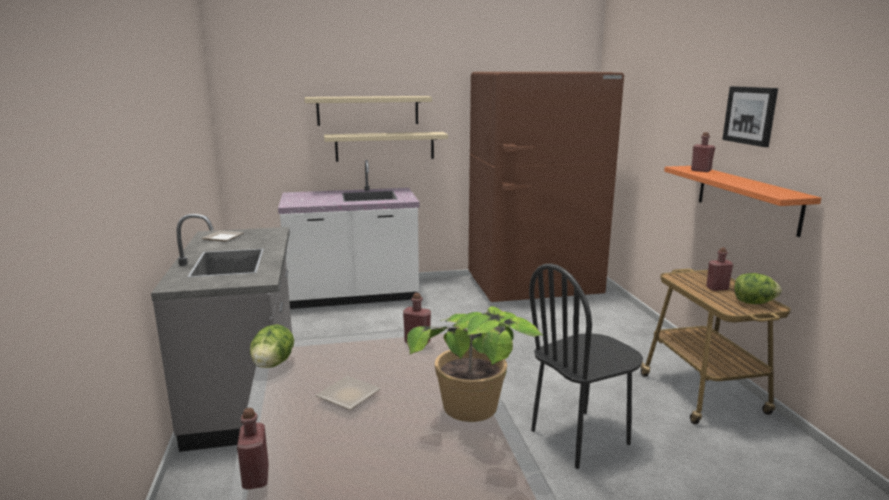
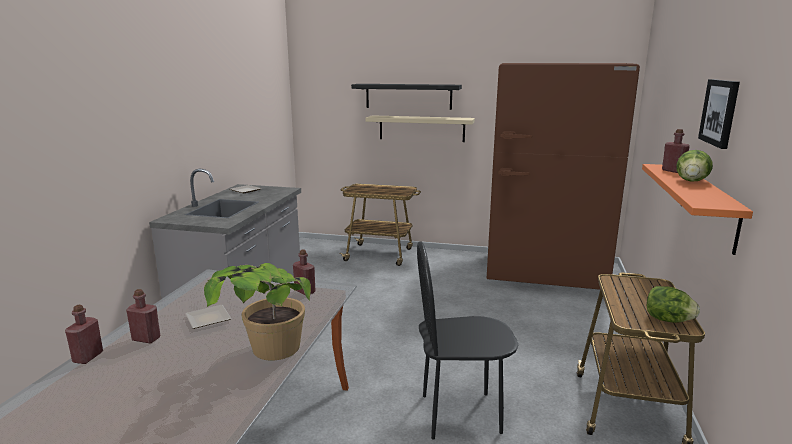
camera: 25 degrees right, 0 degrees up
lettuce [250,324,294,368] -> lettuce moved to [676,150,713,182]
white counter [278,160,419,309] -> cart [339,184,421,266]
beige shelf [304,96,432,126] -> black shelf [351,84,462,110]
red bottle [706,248,733,291] -> red bottle moved to [126,289,160,344]

